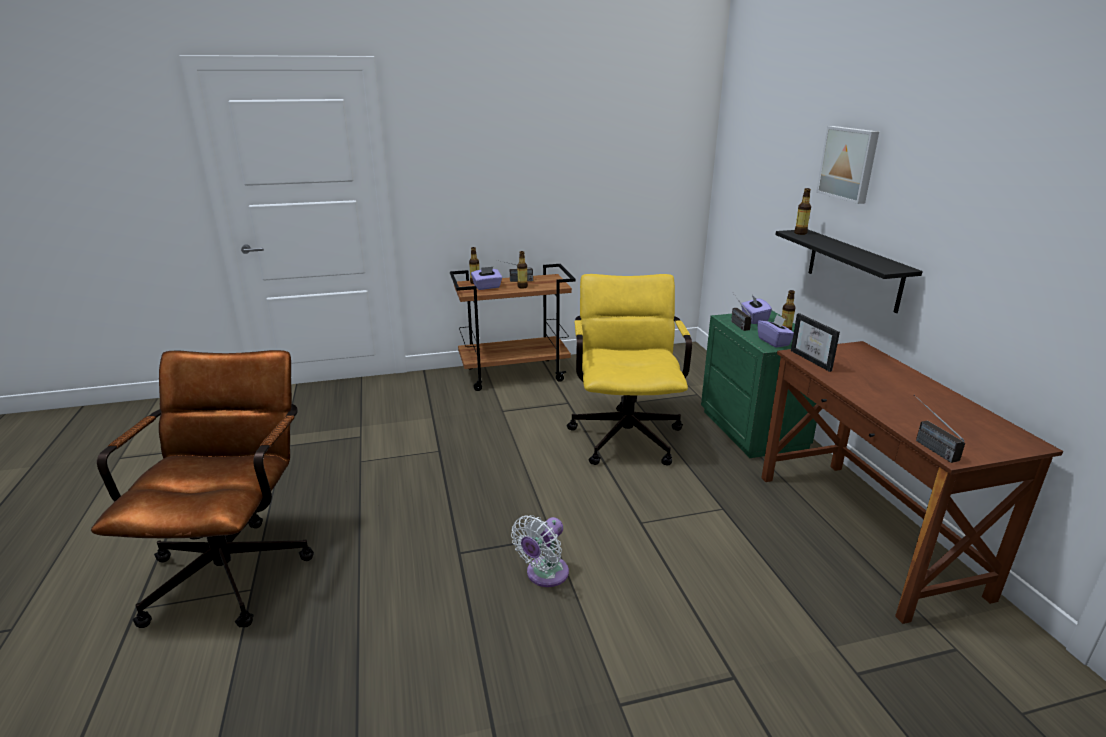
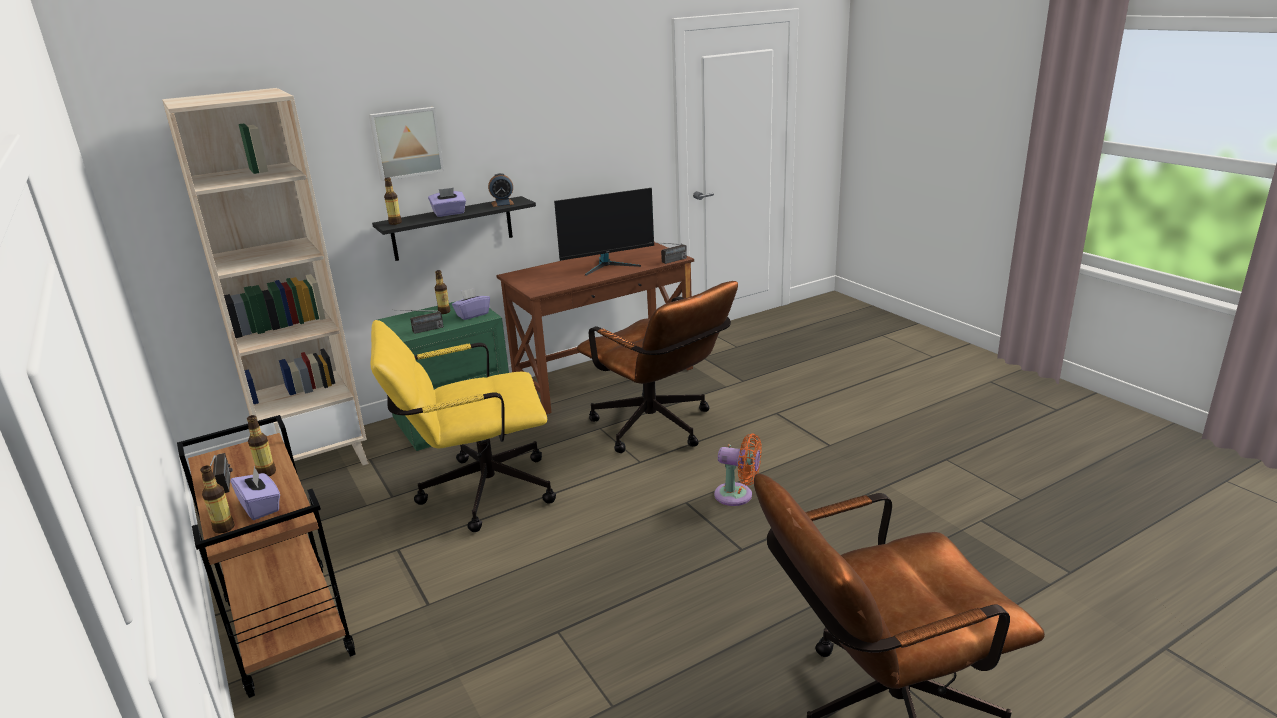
camera: 105 degrees left, 0 degrees up
white fan [511,515,569,587] -> orange fan [714,433,762,506]
purple tissue box [741,295,772,324] -> purple tissue box moved to [428,188,466,217]
picture frame [791,313,840,372] -> none
none -> beige bookcase [162,88,369,465]
none -> alarm clock [488,173,514,207]
none -> monitor [554,188,654,276]
none -> brown office chair [577,281,738,453]

